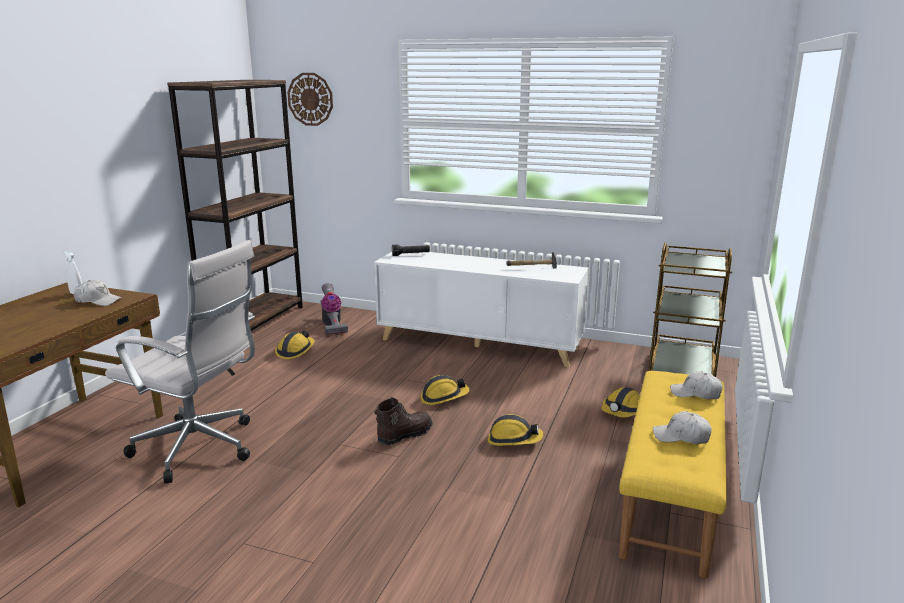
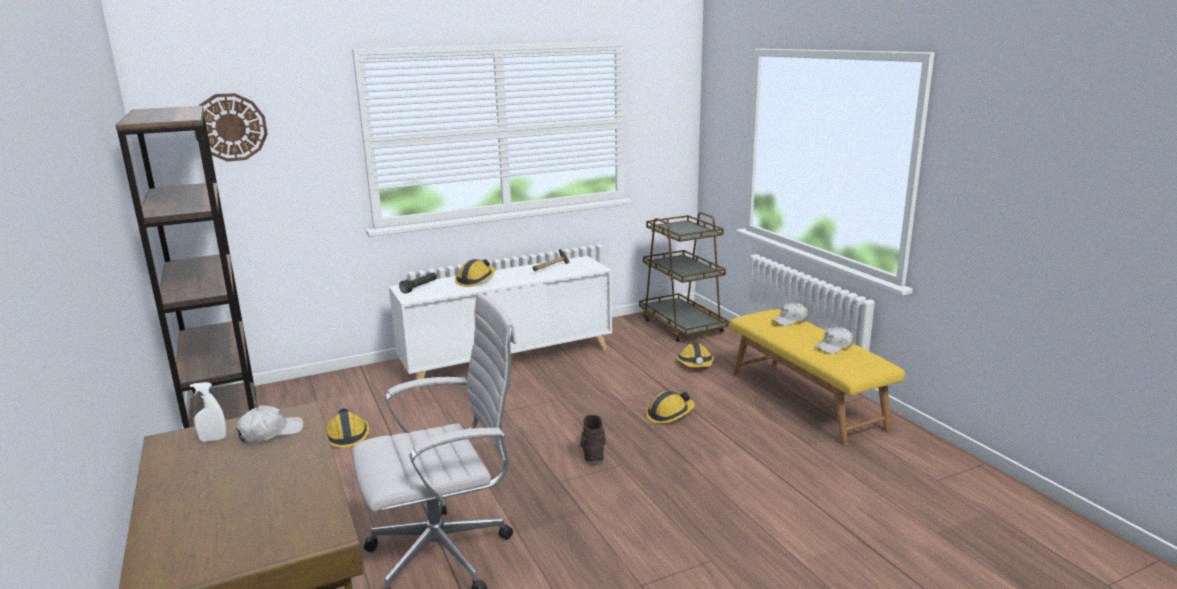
camera: 45 degrees left, 0 degrees up
vacuum cleaner [321,283,348,335] -> none
hard hat [421,375,469,405] -> hard hat moved to [455,259,496,287]

